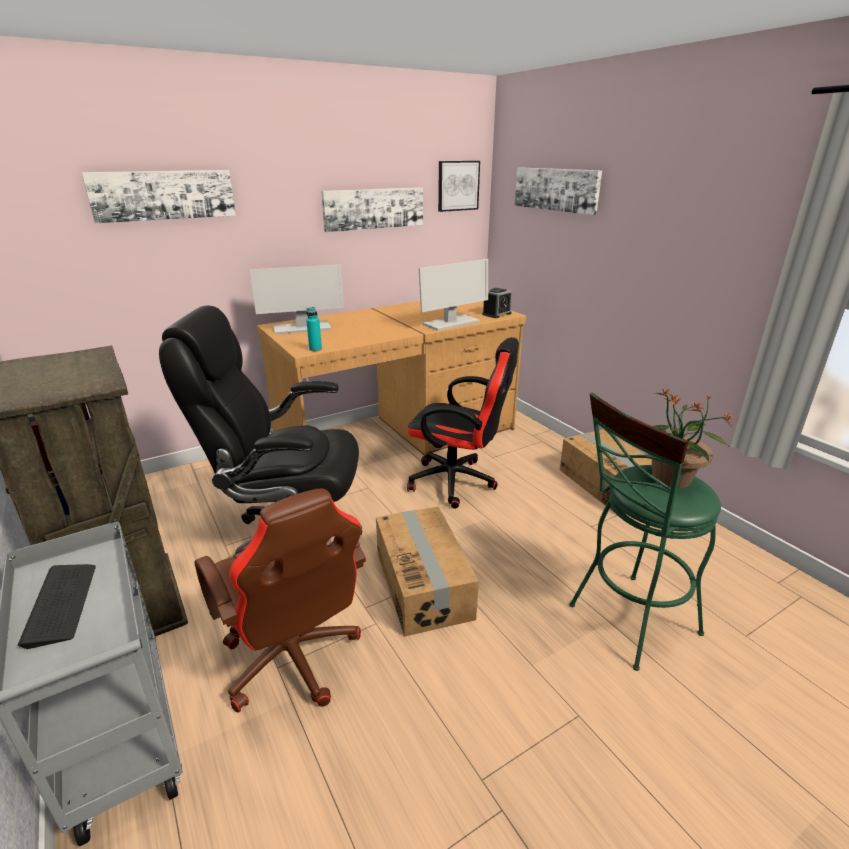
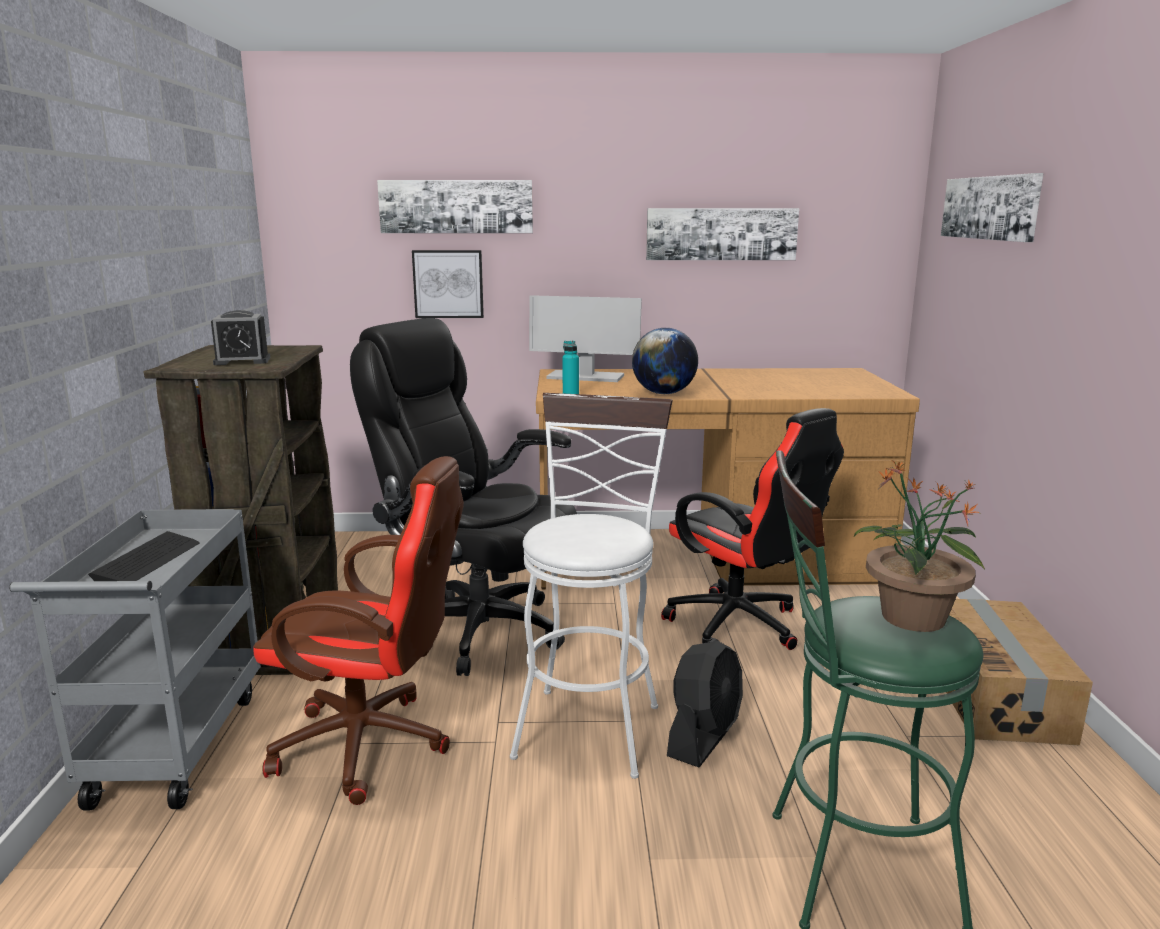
camera: 30 degrees right, 10 degrees down
brown office chair [194,489,366,712] -> brown office chair turned 75 degrees counterclockwise [253,456,464,805]
cardboard box [376,506,479,637] -> white stool [510,393,673,779]
monitor [419,259,488,331] -> none
picture [438,161,480,212] -> picture moved to [412,250,484,318]
alarm clock [482,288,512,318] -> alarm clock moved to [211,310,270,365]
none -> globe [632,328,698,394]
none -> black fan [667,641,743,767]

